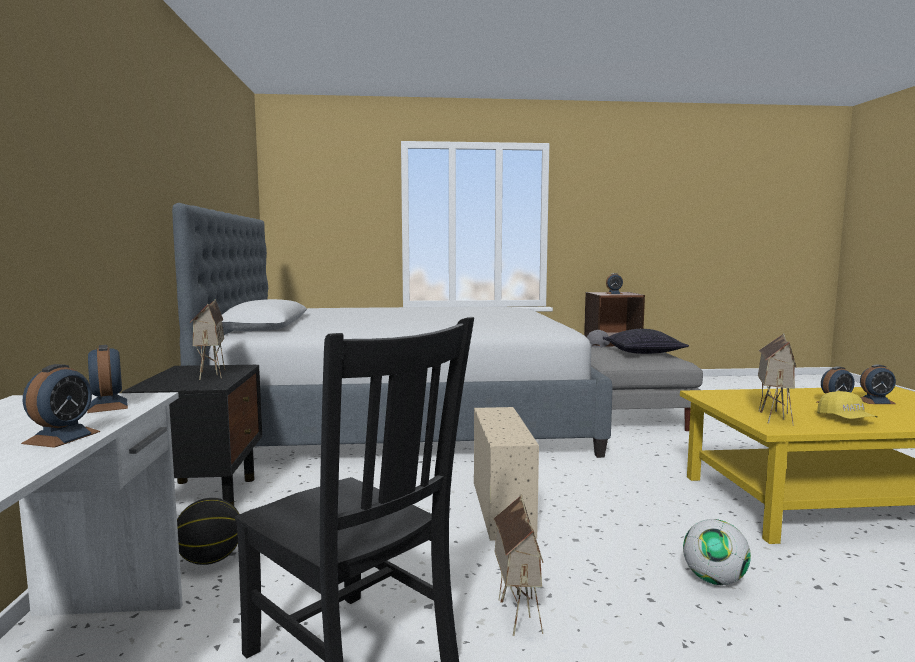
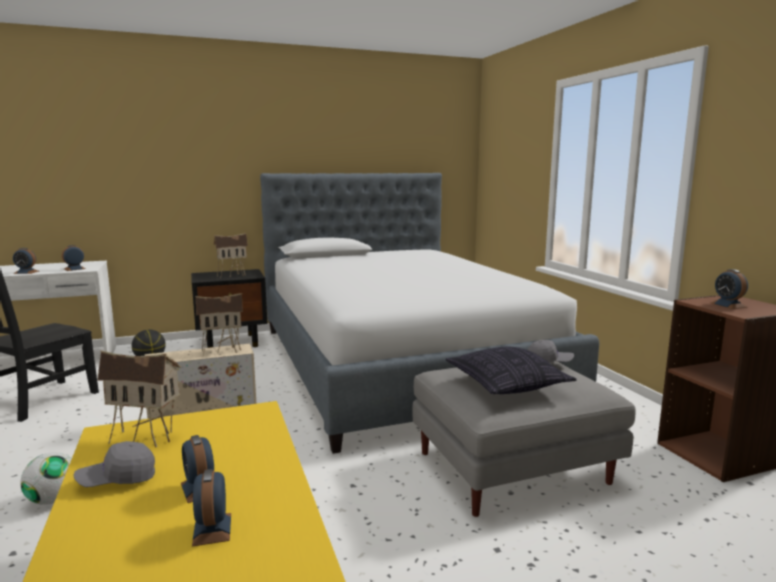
camera: 75 degrees right, 5 degrees up
toy house [493,494,544,636] -> toy house moved to [195,293,243,355]
yellow cap [817,391,877,419] -> grey cap [74,441,155,487]

